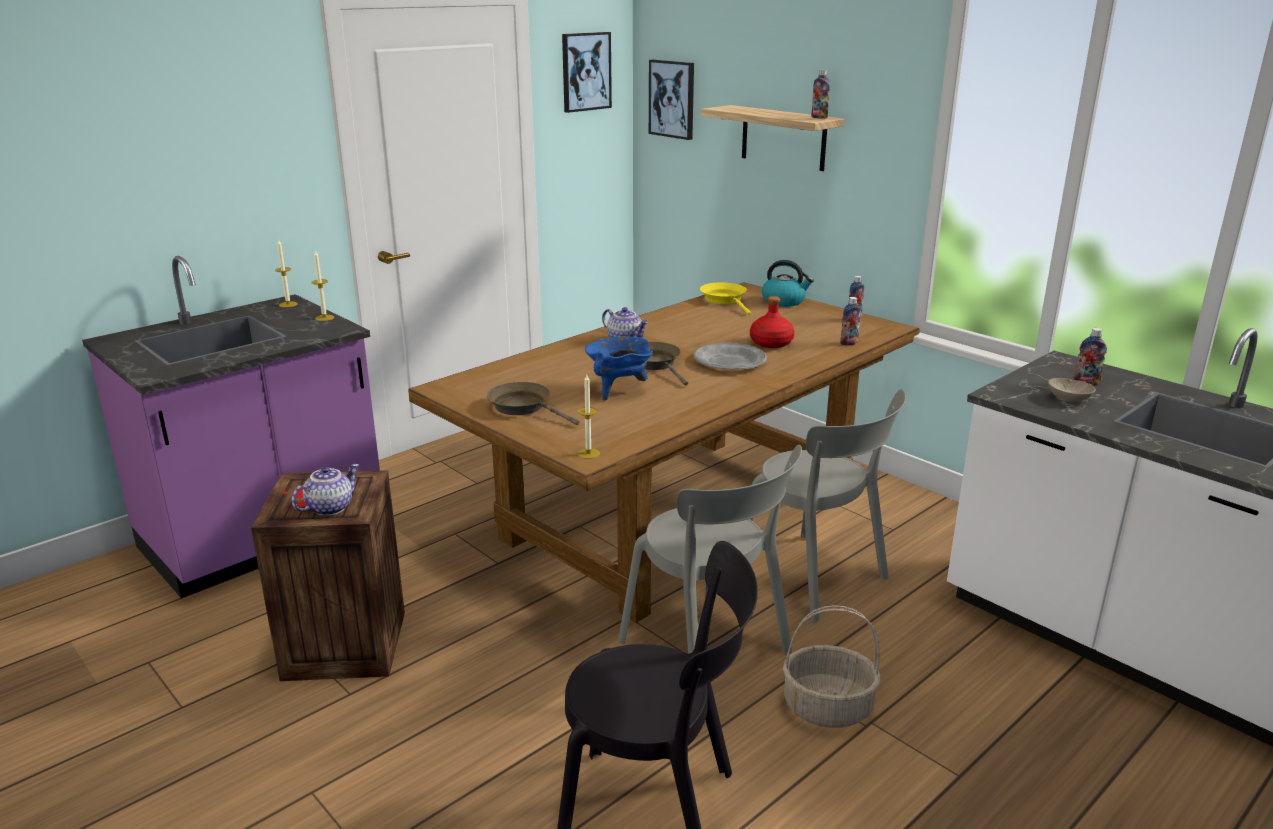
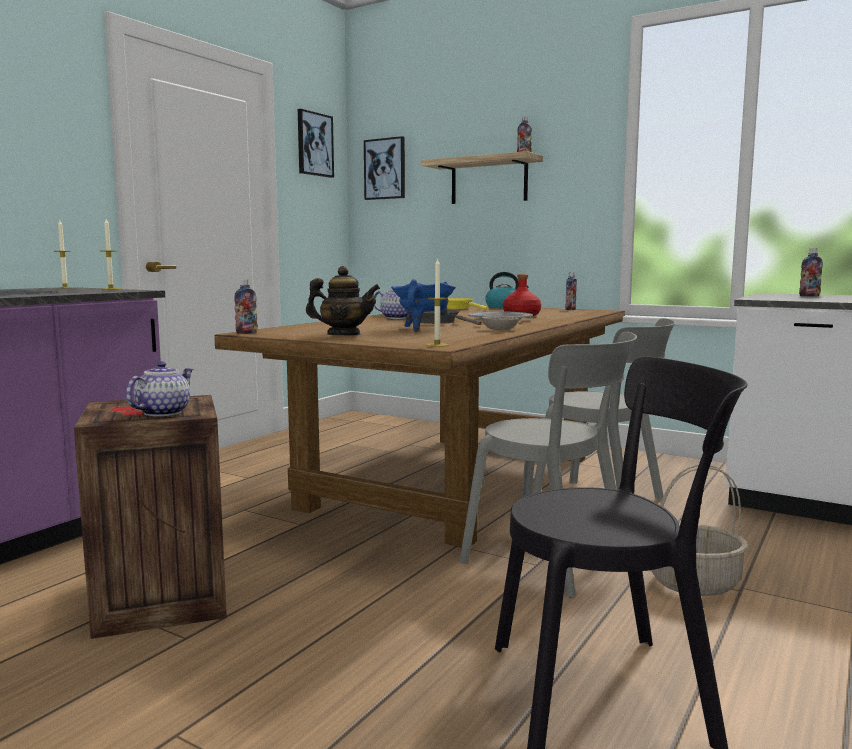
camera: 15 degrees left, 15 degrees down
brown frying pan [487,382,580,425] -> teapot [306,266,380,335]
bottle [840,297,861,346] -> bottle moved to [234,279,258,334]
beige bowl [1048,378,1096,402] -> beige bowl moved to [481,317,519,330]

